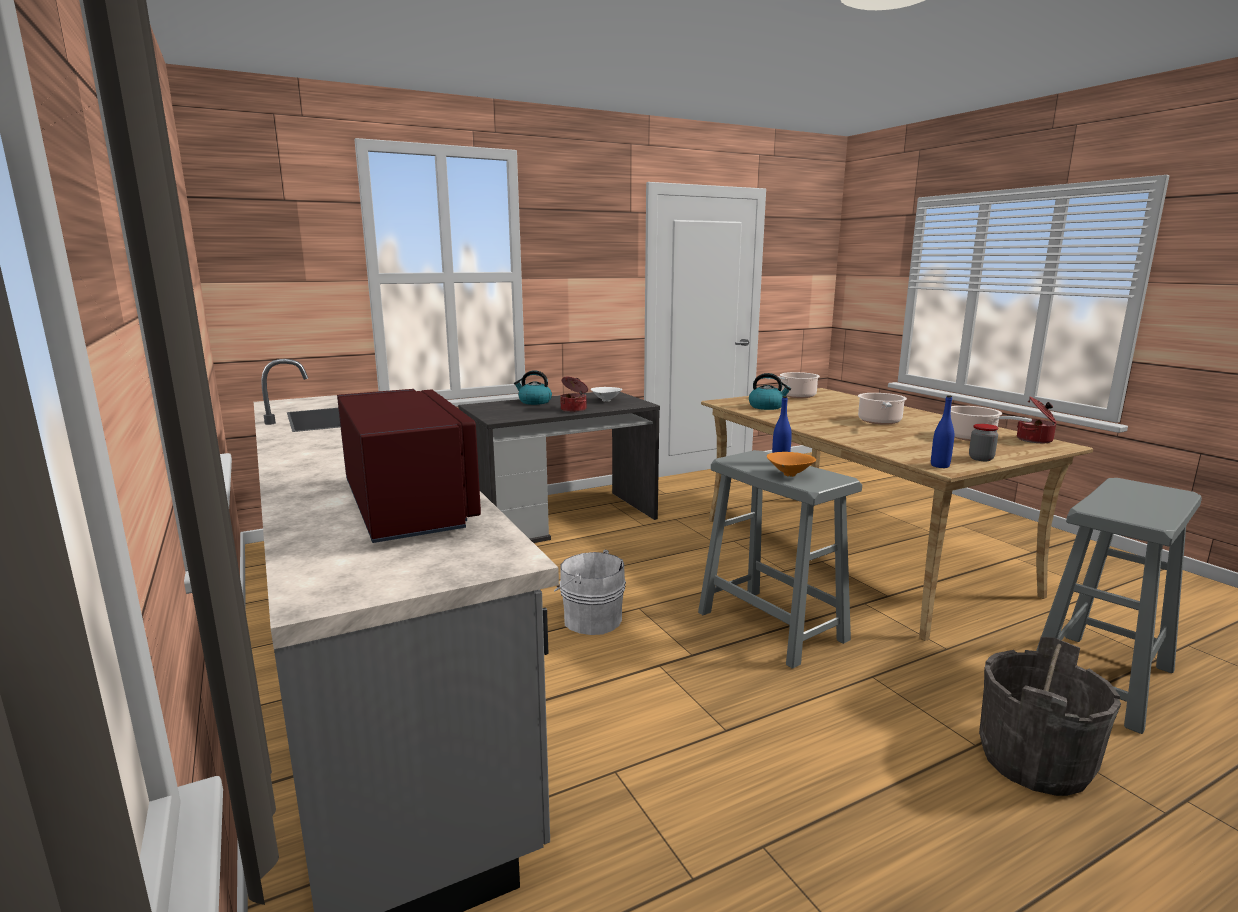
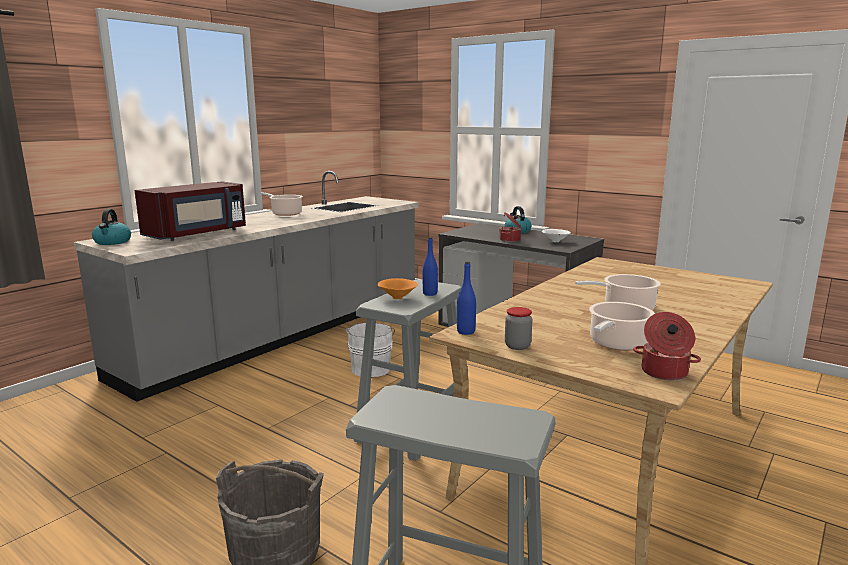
camera: 65 degrees right, 0 degrees up
kettle [749,373,791,410] -> kettle moved to [92,209,131,245]
cooking pot [766,372,820,398] -> cooking pot moved to [260,192,303,216]

